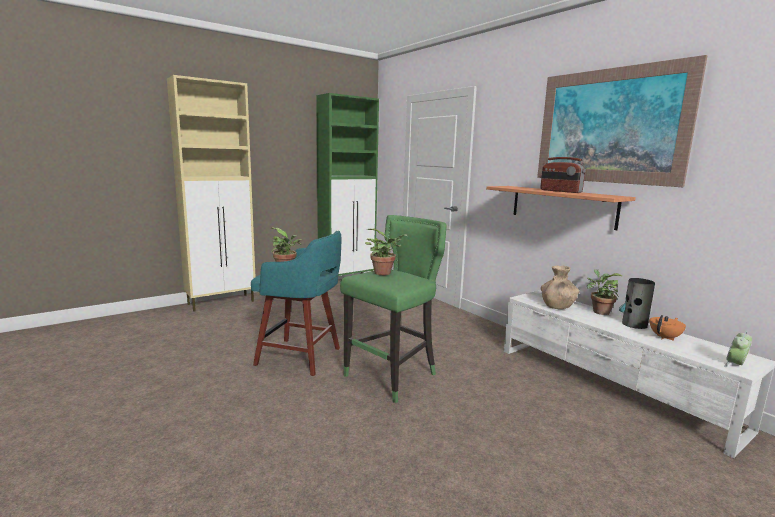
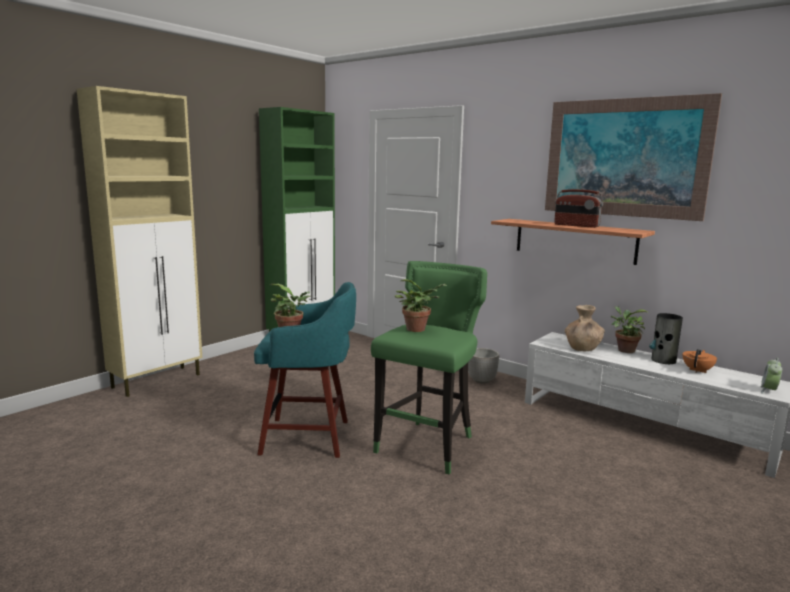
camera: 15 degrees left, 0 degrees up
none -> planter [468,348,499,384]

